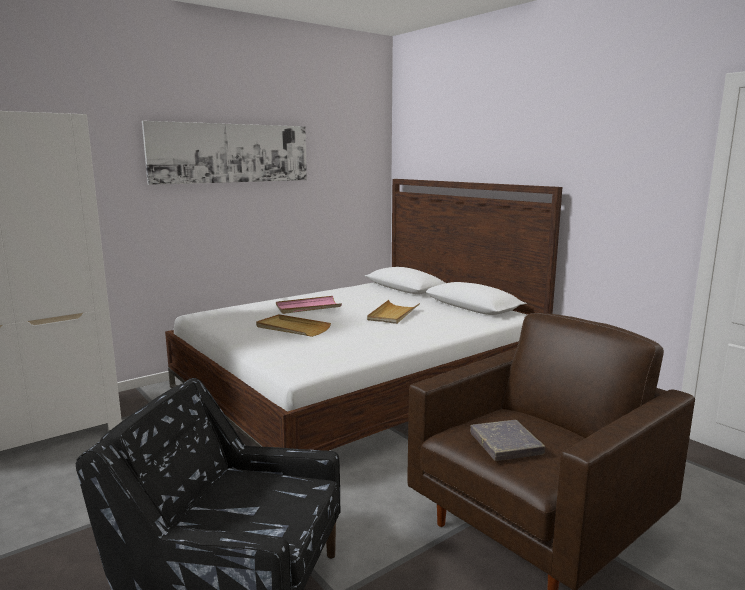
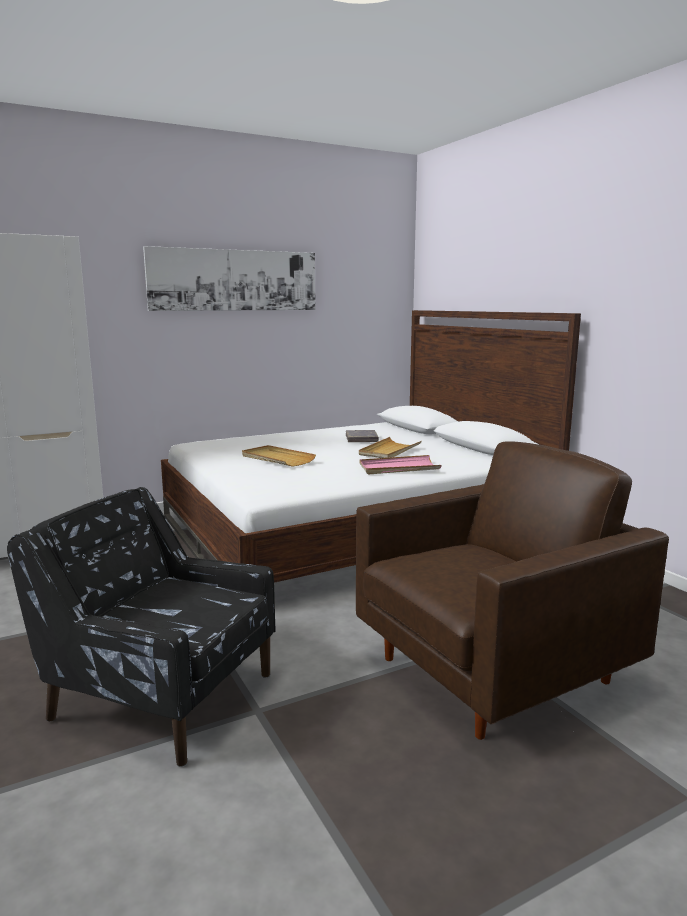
camera: 10 degrees right, 0 degrees up
pink tray [276,296,342,314] -> pink tray moved to [359,455,442,475]
grey book [470,420,545,461] -> grey book moved to [346,430,379,442]

